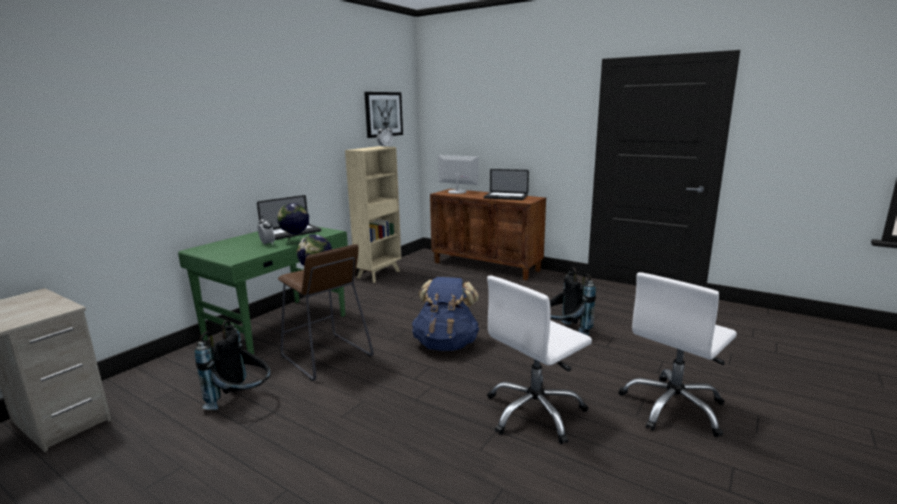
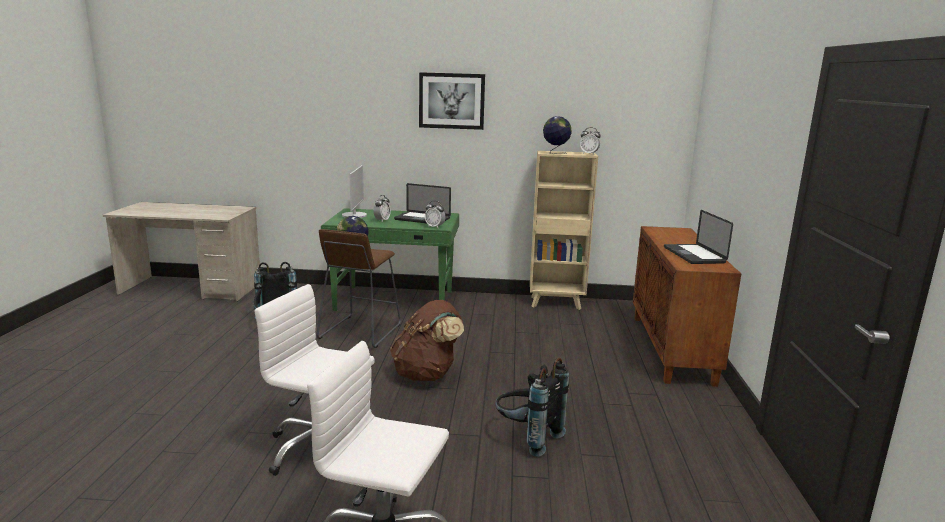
camera: 60 degrees right, 0 degrees up
globe [277,203,309,244] -> globe moved to [543,116,572,154]
picture [364,92,403,138] -> picture moved to [419,72,485,130]
blue backpack [412,277,480,351] -> brown backpack [390,300,464,381]
monitor [438,155,479,194] -> monitor moved to [342,165,367,218]
none -> alarm clock [425,201,445,228]

